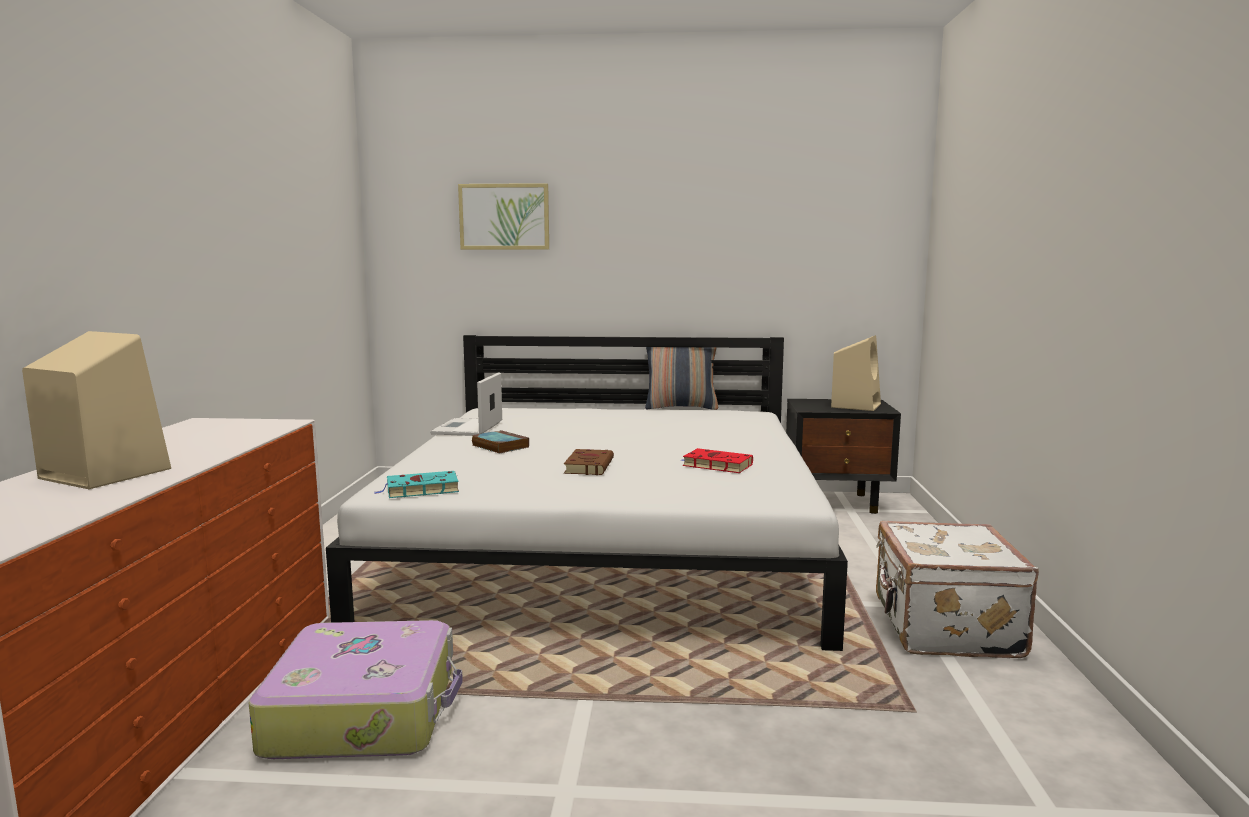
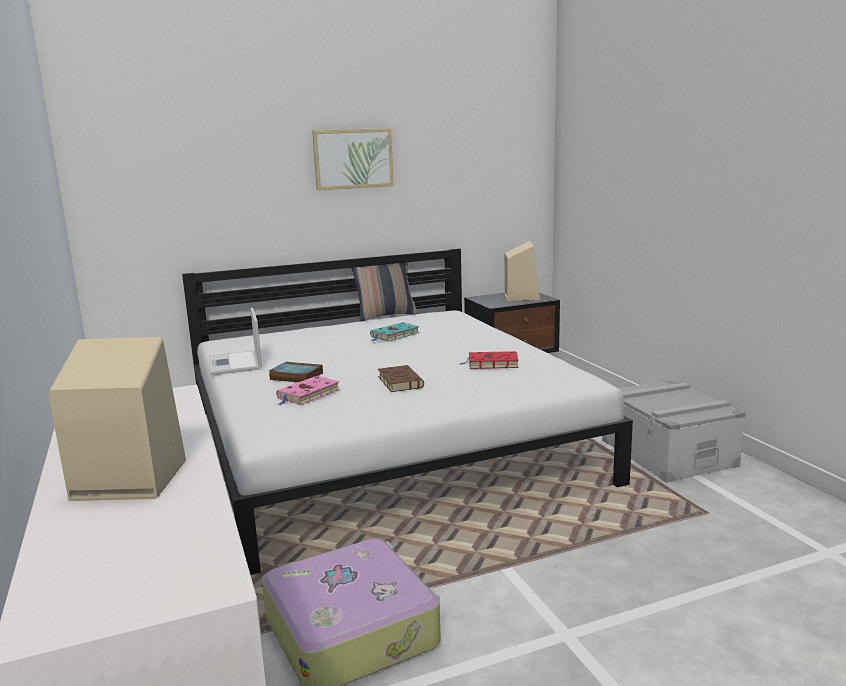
camera: 25 degrees left, 5 degrees up
turquoise book [374,471,459,498] -> turquoise book moved to [370,322,419,342]
picture [458,183,549,250] -> picture moved to [312,128,394,190]
white suitcase [876,521,1039,658] -> grey storage box [602,380,746,483]
none -> pink book [276,376,340,405]

